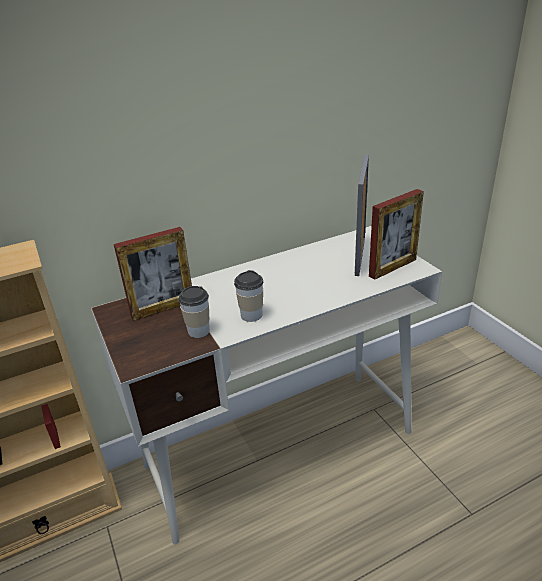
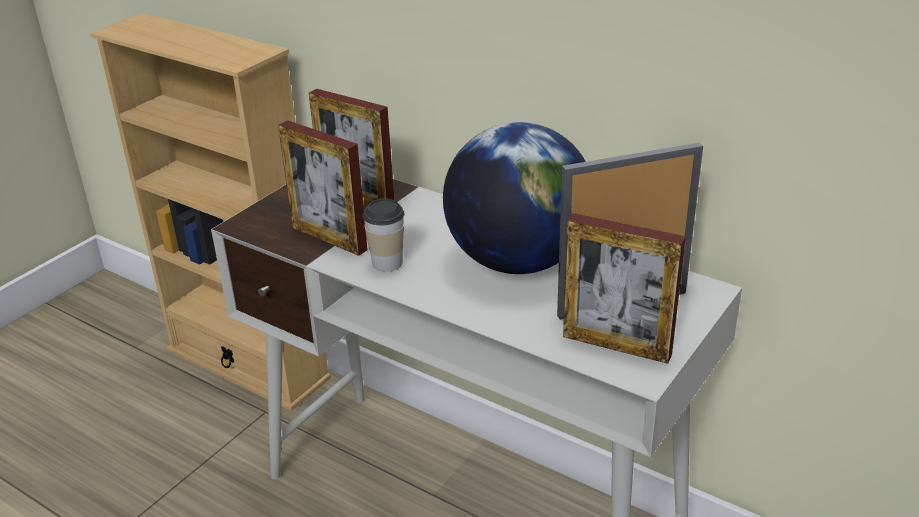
camera: 60 degrees right, 0 degrees up
cup [178,286,210,338] -> picture frame [278,120,368,256]
none -> globe [443,122,586,274]

